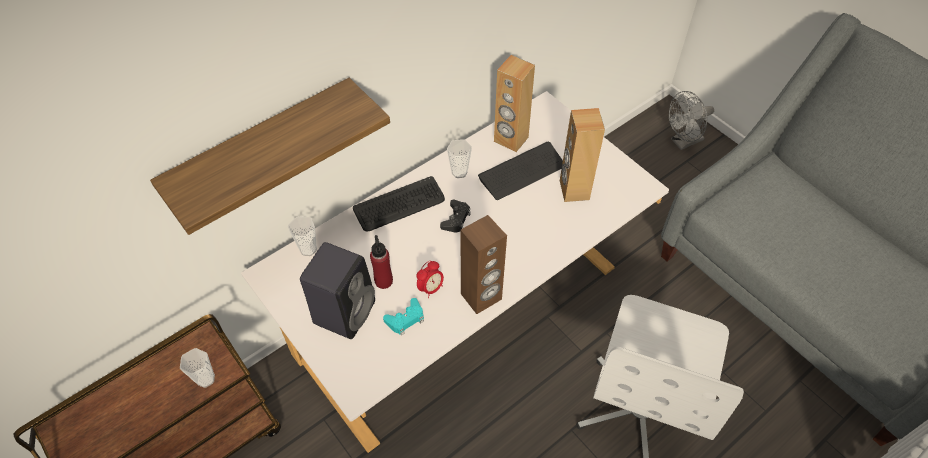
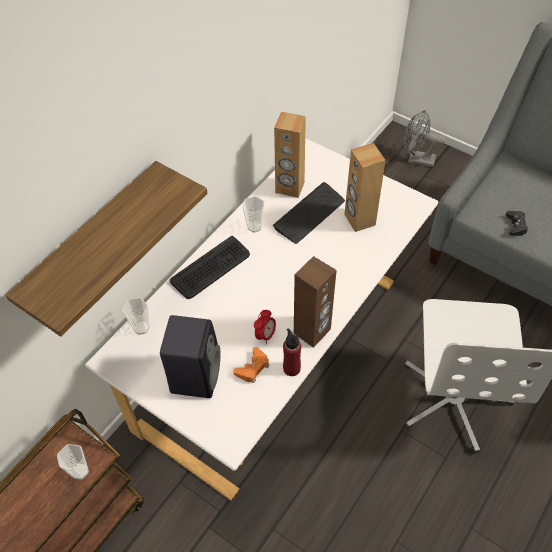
camera: 15 degrees left, 0 degrees up
red bottle [370,235,393,289] -> red bottle moved to [283,328,301,376]
turquoise game controller [383,298,424,335] -> orange game controller [233,347,269,383]
black game controller [440,199,471,232] -> black game controller moved to [506,211,528,236]
grey fan [669,91,714,150] -> grey fan turned 60 degrees clockwise [404,110,446,167]

